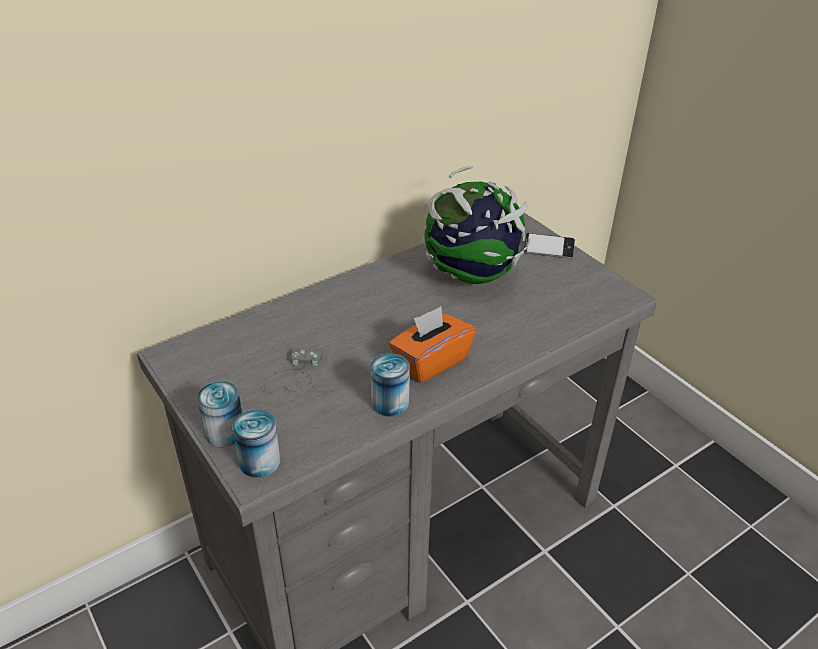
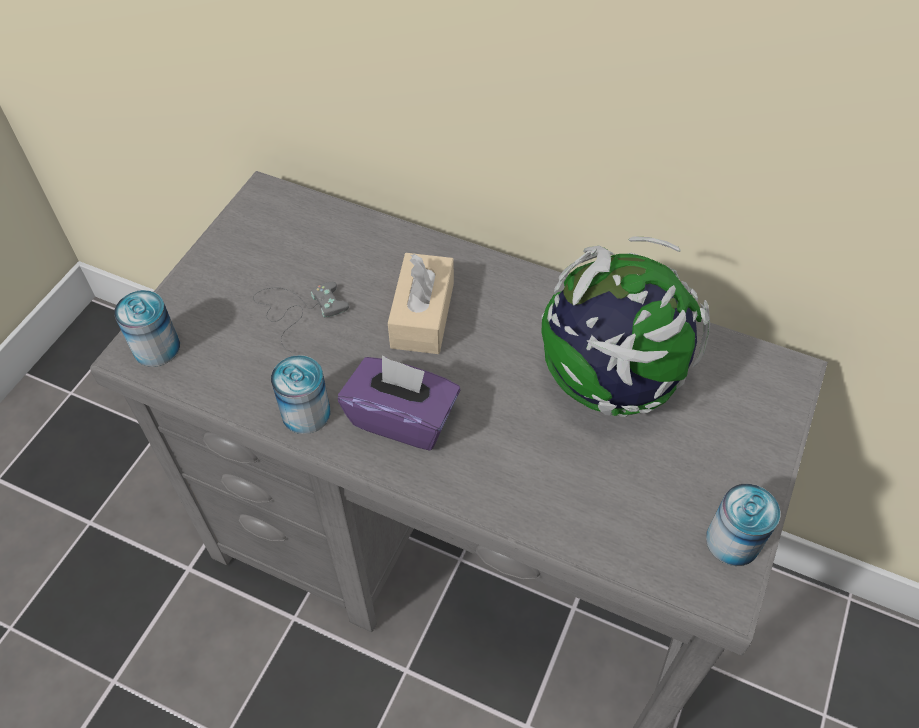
camera: 60 degrees right, 15 degrees up
can [197,381,242,447] -> can moved to [706,484,780,566]
orange tissue box [389,307,476,383] -> purple tissue box [338,355,460,450]
phone [524,233,575,258] -> none
none -> beige tissue box [388,253,454,354]

